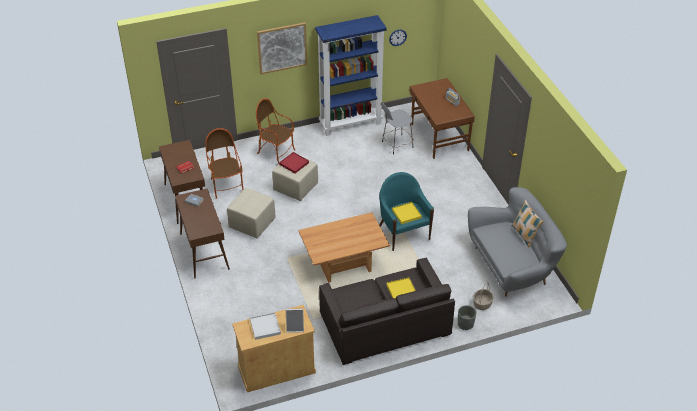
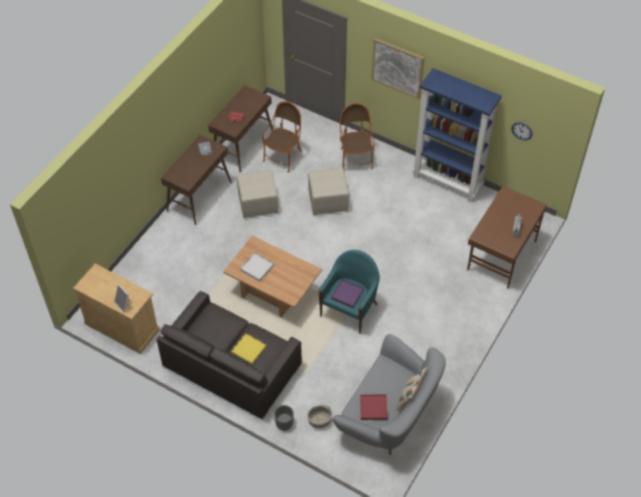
camera: 50 degrees right, 10 degrees up
white tray [250,313,281,340] -> white tray moved to [240,253,274,282]
red tray [279,152,309,173] -> red tray moved to [360,394,387,420]
grey stool [381,102,414,155] -> none
yellow tray [392,202,422,224] -> purple tray [331,279,364,308]

